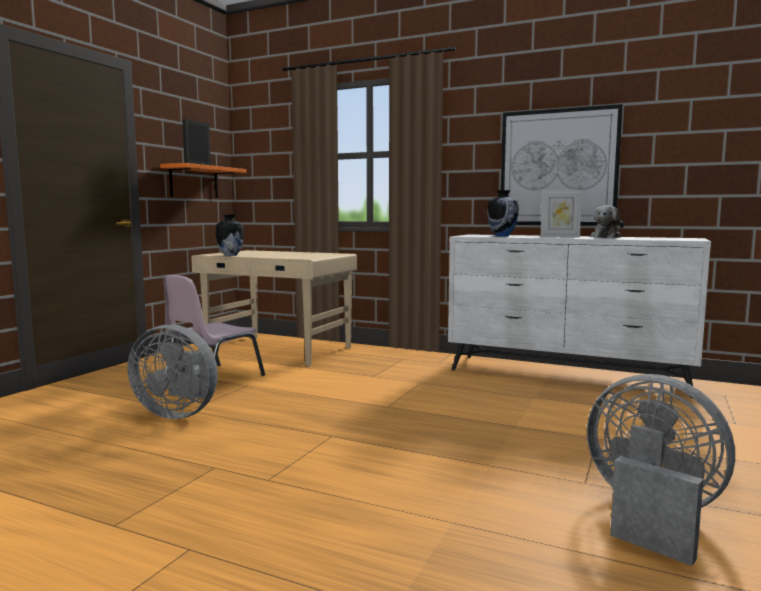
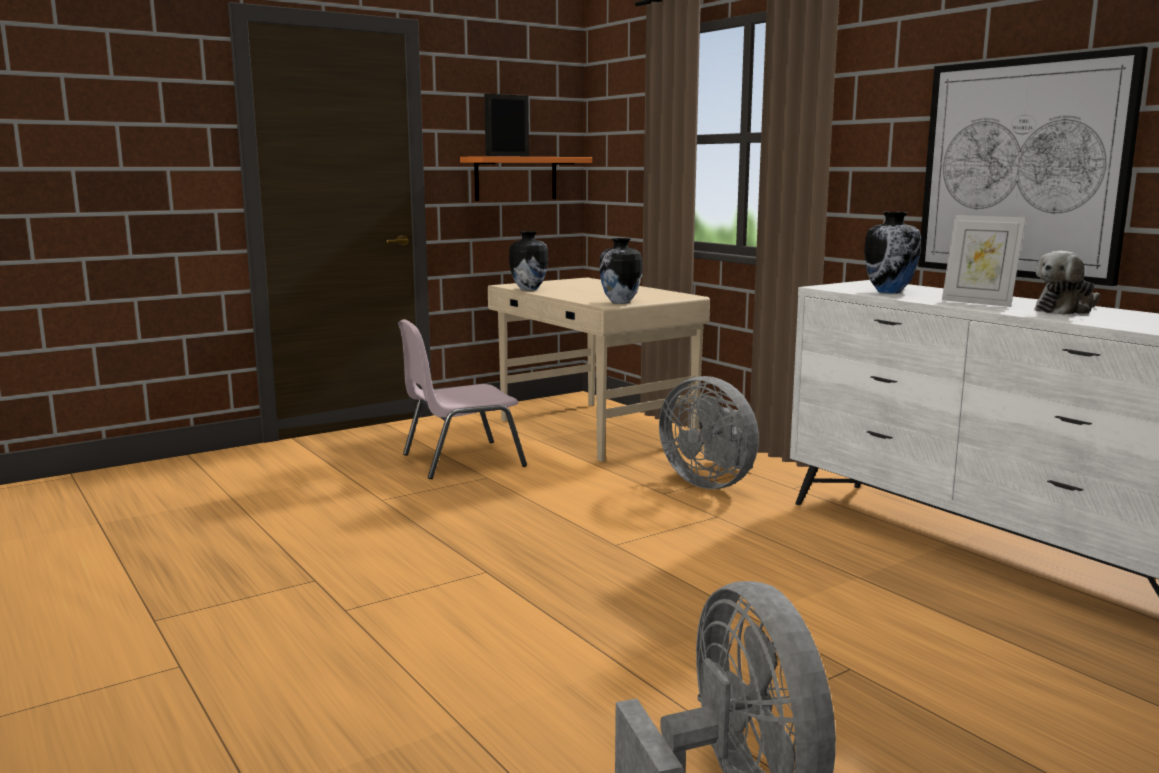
camera: 30 degrees right, 5 degrees up
grey fan [127,324,218,419] -> grey fan moved to [659,376,759,489]
none -> vase [599,238,642,304]

